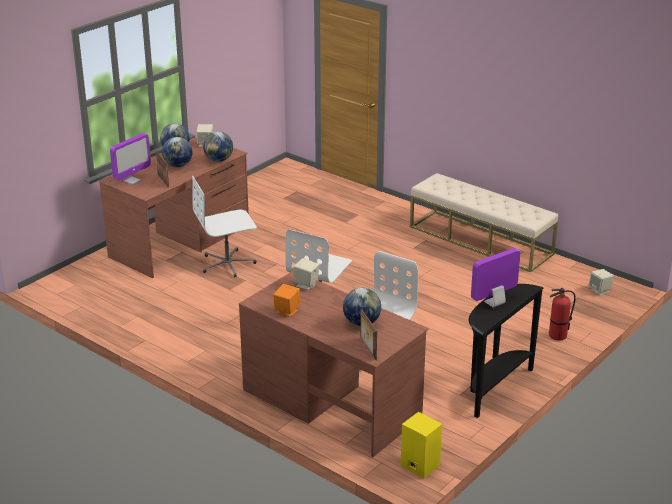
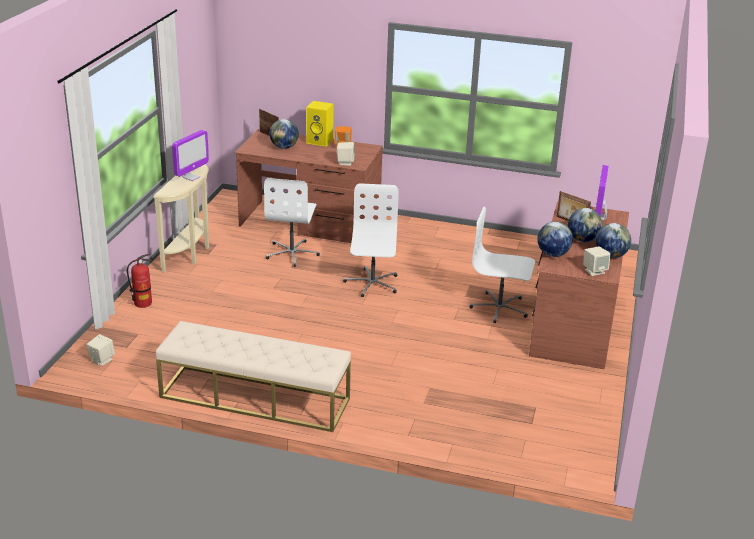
camera: 155 degrees right, 0 degrees up
white office chair [192,176,257,277] -> white office chair turned 120 degrees counterclockwise [469,207,535,323]
yellow speaker [401,412,442,478] -> yellow speaker moved to [306,101,334,147]
black console table [469,284,543,418] -> beige console table [153,164,209,272]

